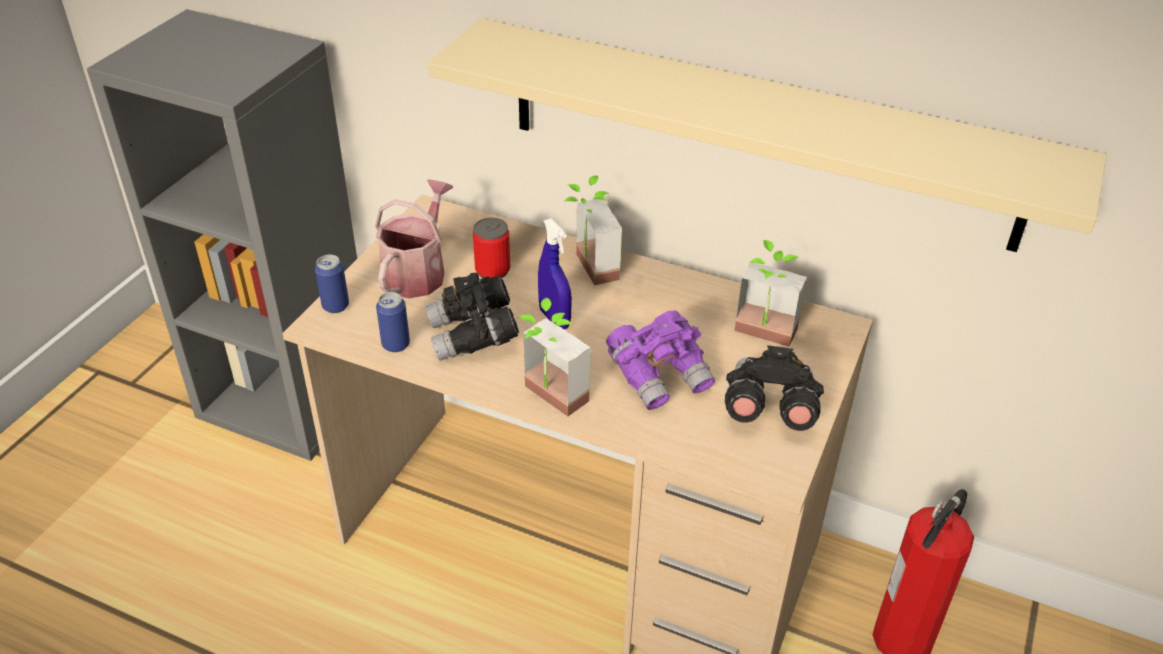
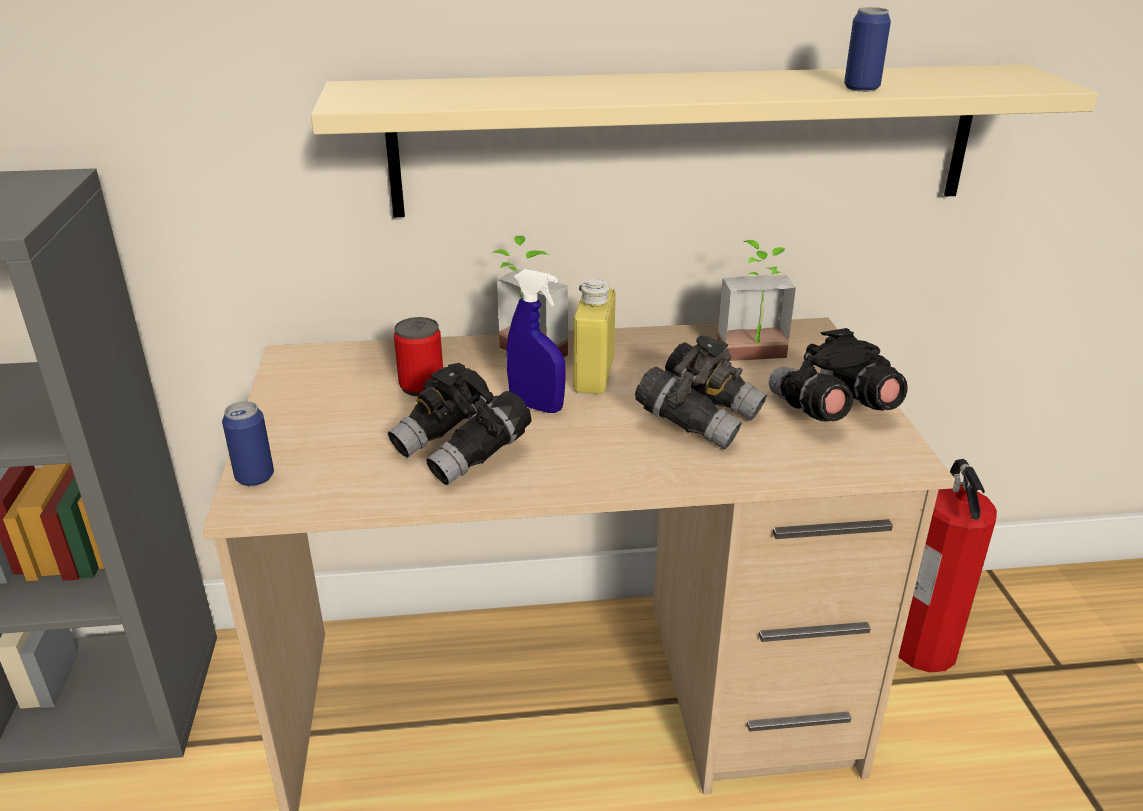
camera: 30 degrees left, 10 degrees down
watering can [375,179,453,298] -> none
can [376,292,410,352] -> can moved to [844,7,891,92]
potted plant [518,298,591,416] -> none
purple binoculars [606,311,715,410] -> grey binoculars [635,335,767,450]
none -> yellow bottle [573,279,616,395]

